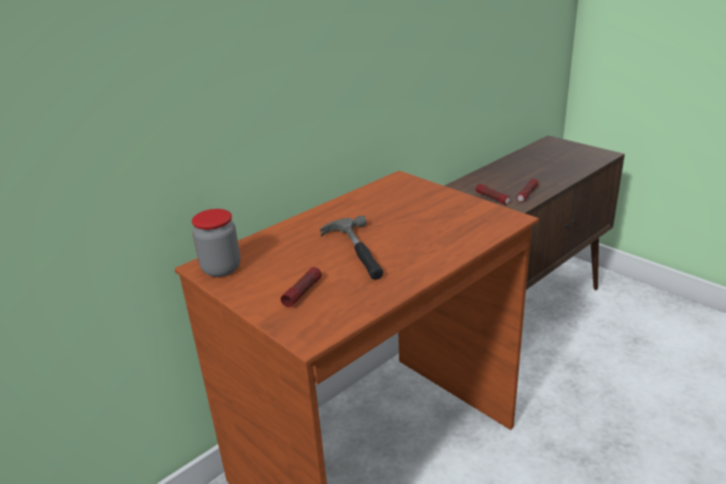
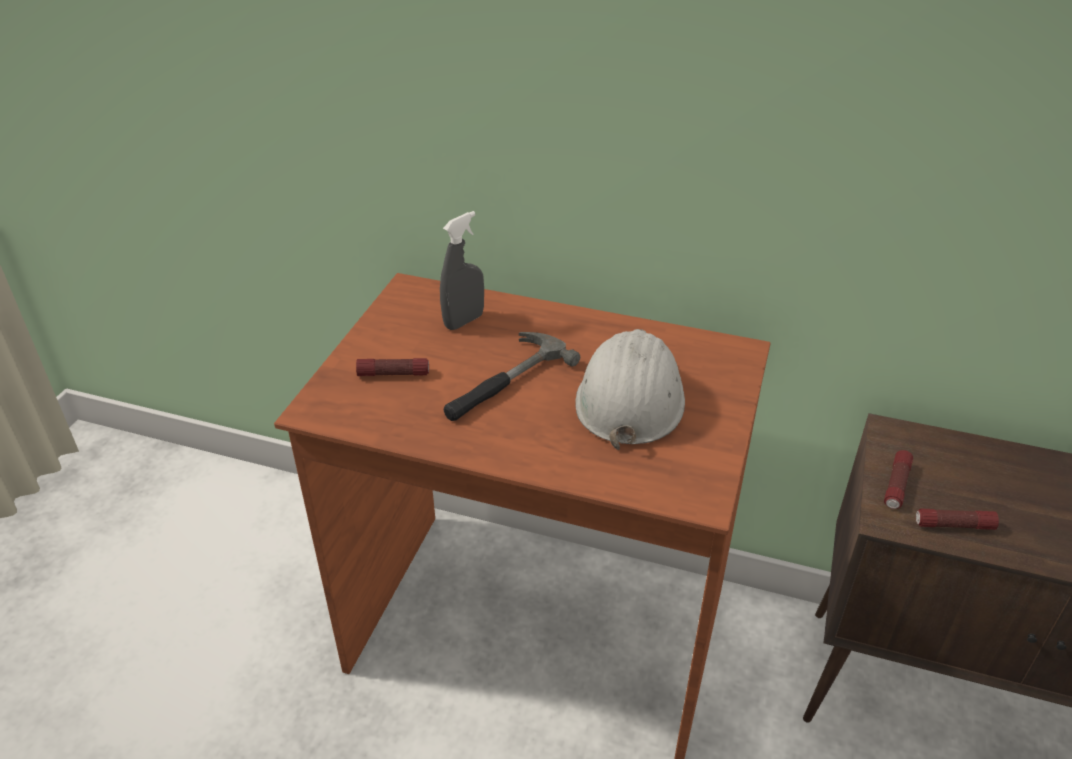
camera: 60 degrees right, 10 degrees up
jar [192,209,240,277] -> none
none -> grey spray bottle [440,211,484,330]
none -> white hard hat [575,329,685,450]

